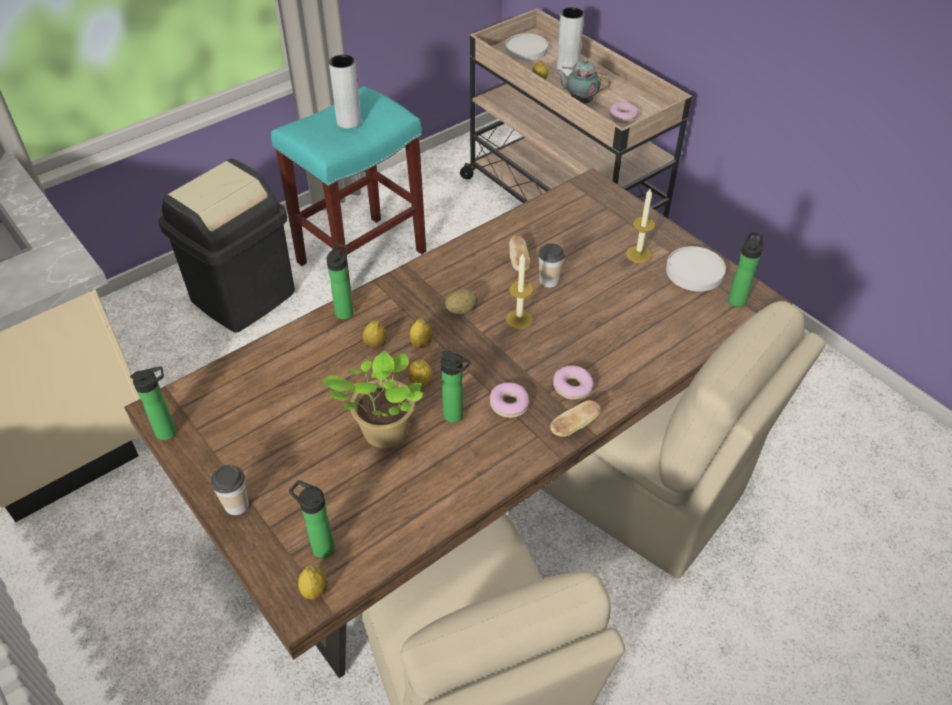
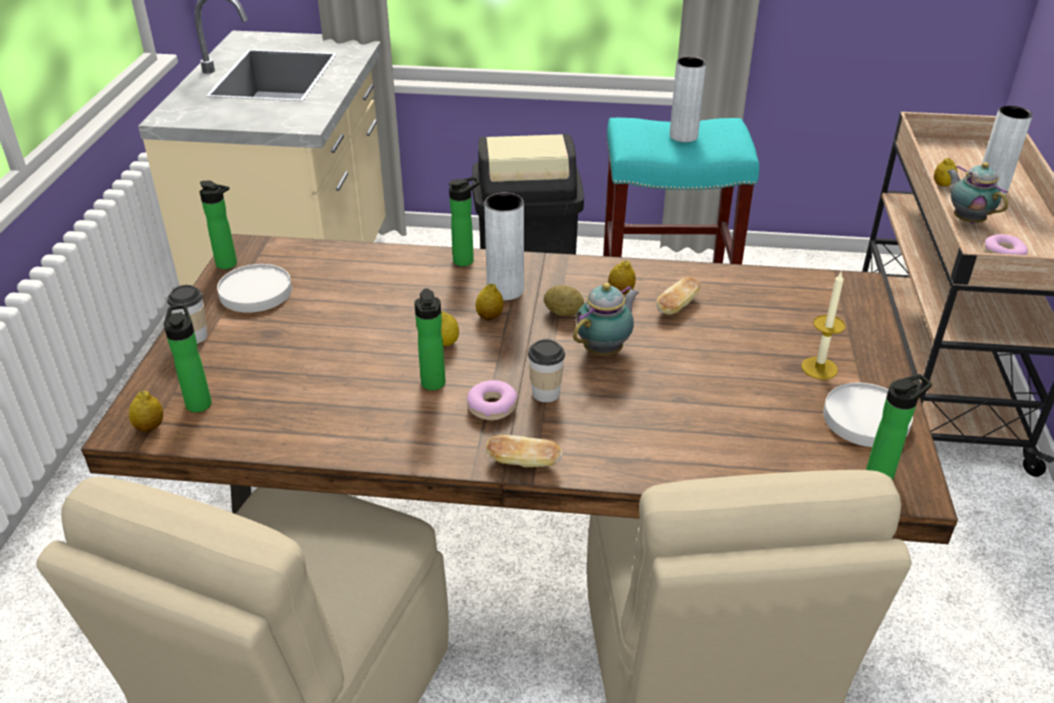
camera: 45 degrees right, 10 degrees down
potted plant [322,351,423,448] -> none
lemon [363,320,386,349] -> lemon moved to [608,260,636,295]
white plate [506,33,548,61] -> white plate moved to [217,264,292,313]
candle [506,253,533,329] -> teapot [573,283,639,356]
cup [538,243,565,287] -> cup moved to [528,339,565,402]
donut [553,365,594,400] -> none
none -> grey vase [484,193,524,300]

